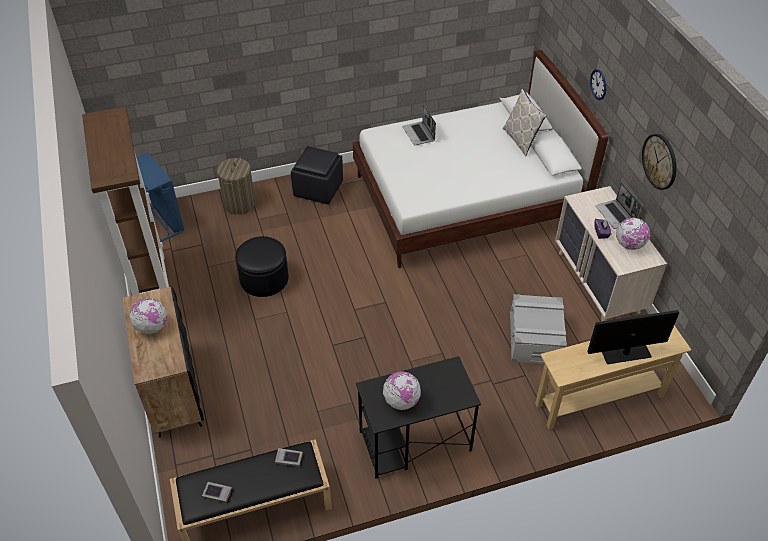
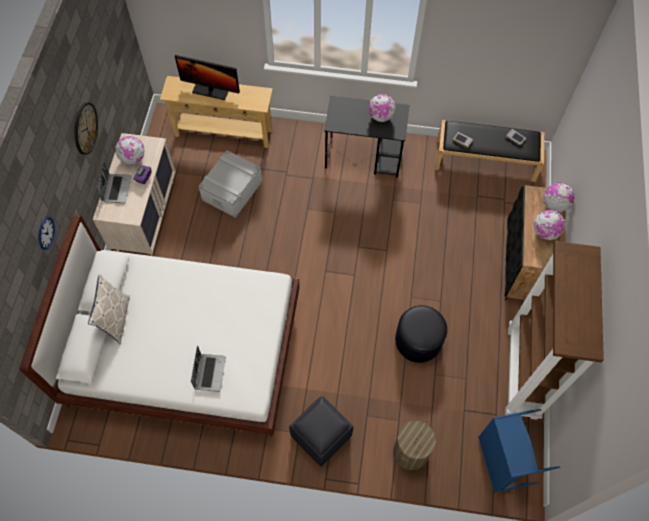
camera: 155 degrees left, 15 degrees up
none -> globe [544,183,575,212]

